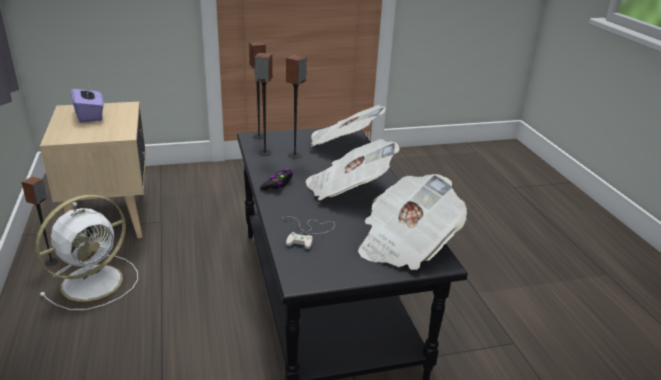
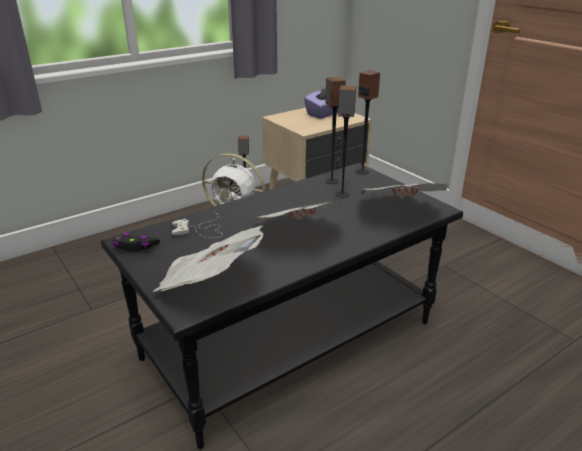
camera: 70 degrees right, 0 degrees up
black game controller [260,168,294,190] -> black game controller moved to [112,233,160,252]

